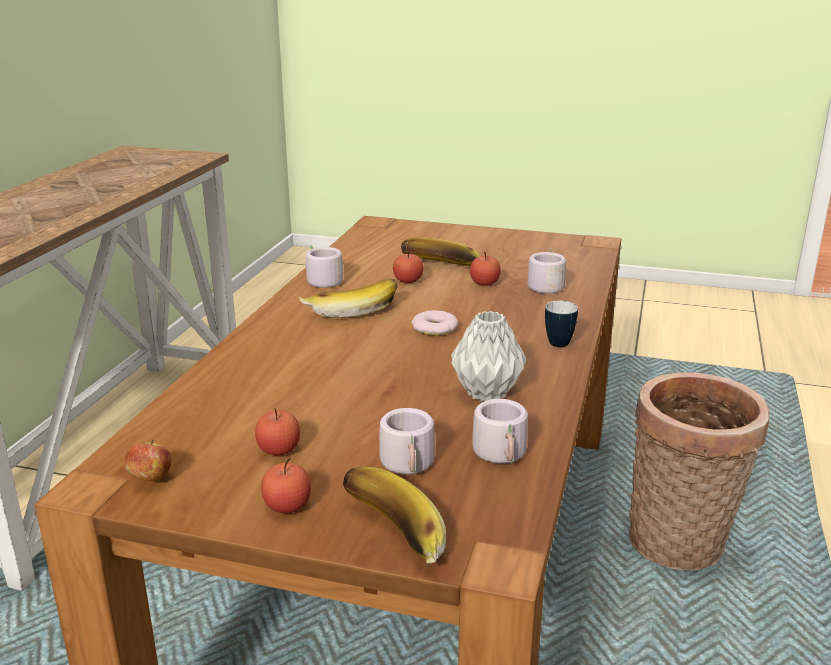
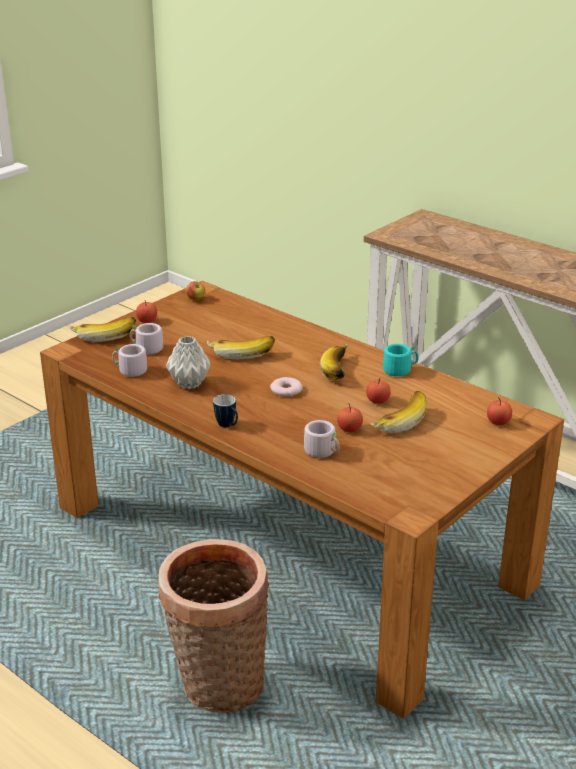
camera: 115 degrees right, 5 degrees up
apple [255,408,300,456] -> apple moved to [487,397,512,425]
grey mug [306,245,343,294] -> turquoise mug [377,344,419,376]
none -> banana [207,336,275,360]

